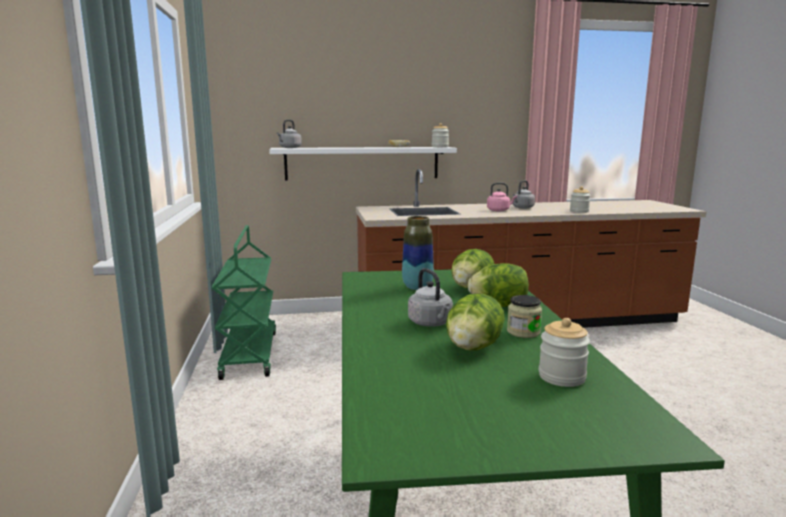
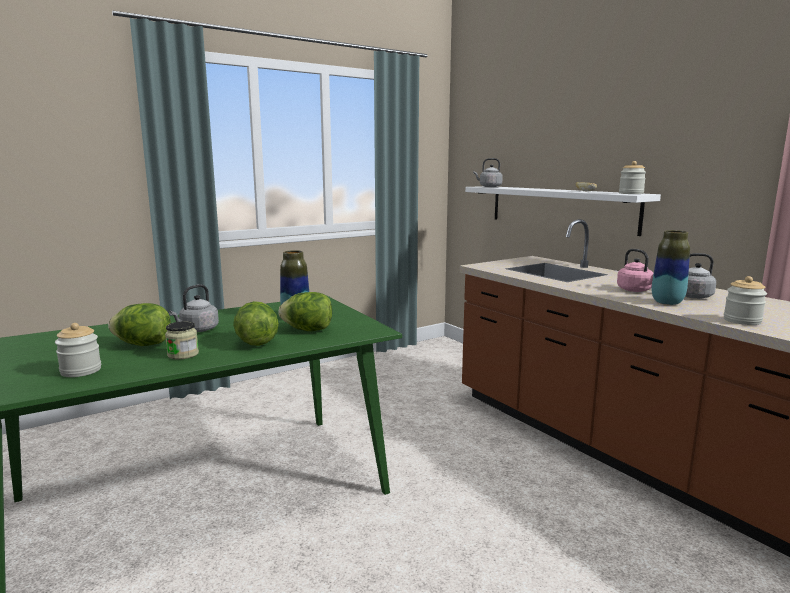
camera: 65 degrees right, 0 degrees up
green cart [212,225,276,380] -> none
none -> vase [652,230,690,305]

